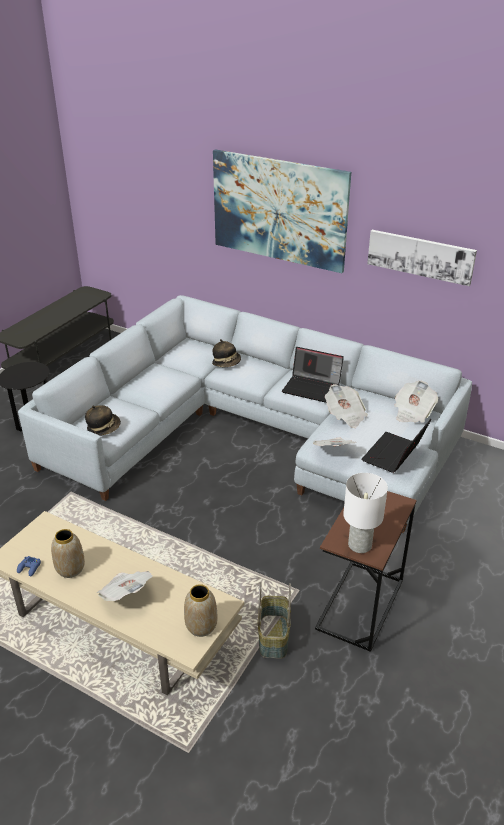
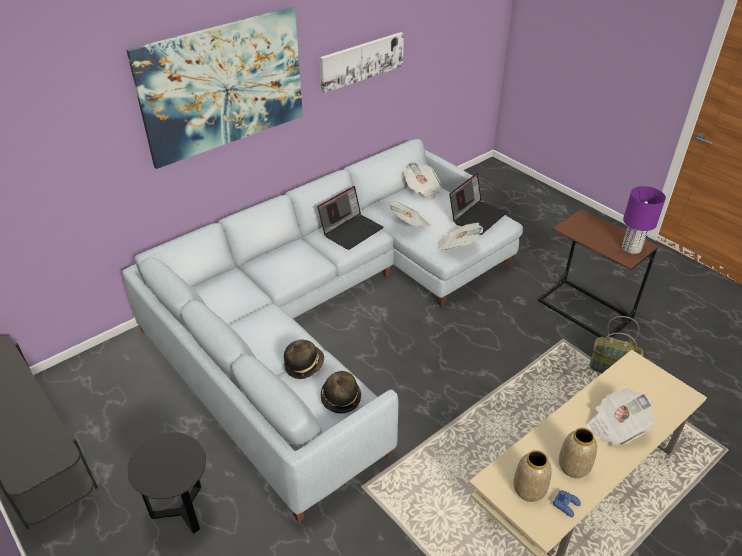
camera: 70 degrees left, 5 degrees up
vase [184,584,217,637] -> vase moved to [513,450,552,502]
hat [212,339,241,367] -> hat moved to [284,340,324,379]
white table lamp [343,473,388,553] -> purple table lamp [622,186,666,254]
laptop [361,419,431,473] -> laptop turned 105 degrees counterclockwise [449,173,507,235]

